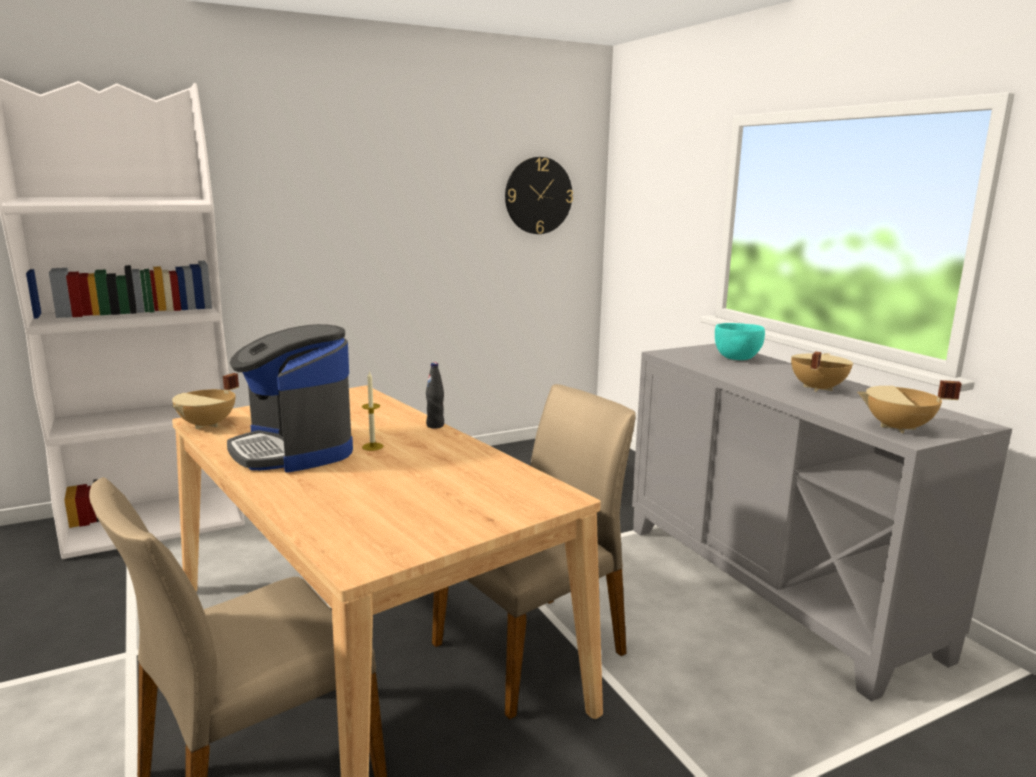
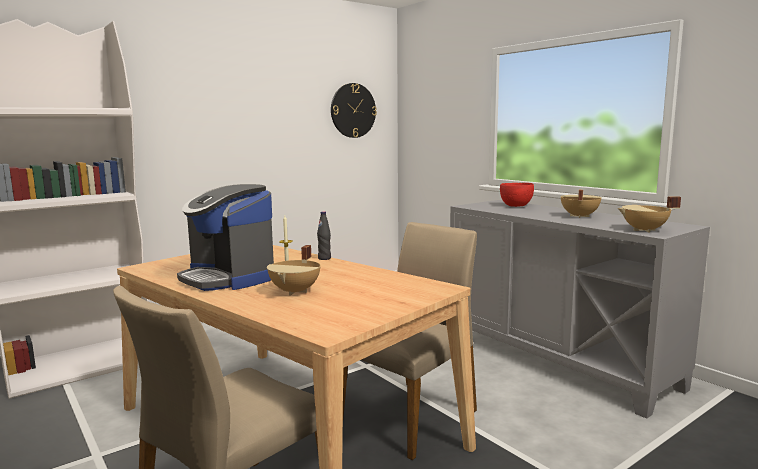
camera: 10 degrees left, 5 degrees down
beige cooking pot [172,373,239,429] -> beige cooking pot moved to [267,245,321,295]
turquoise bowl [715,323,765,360] -> red bowl [500,183,534,207]

